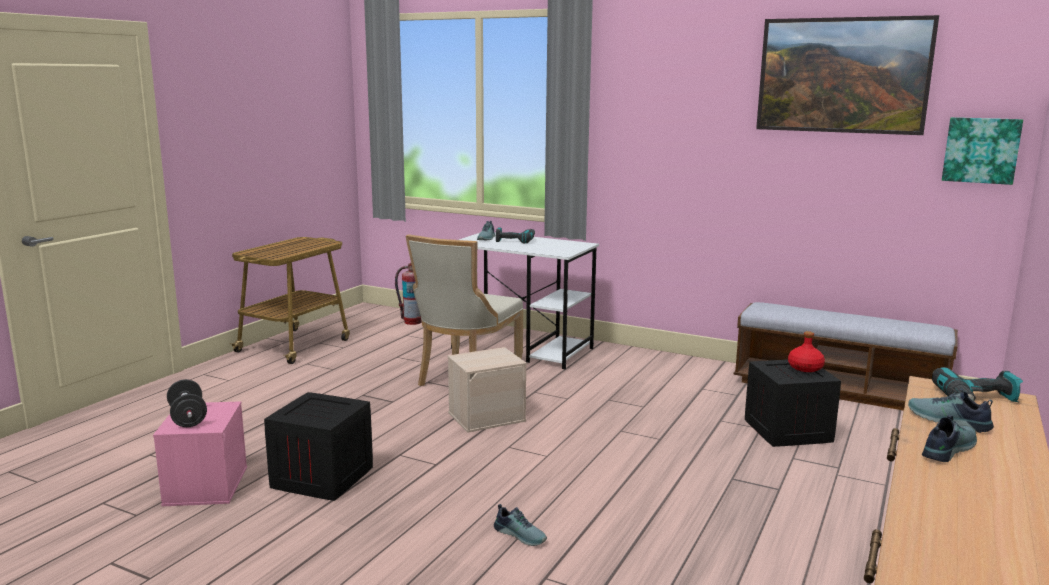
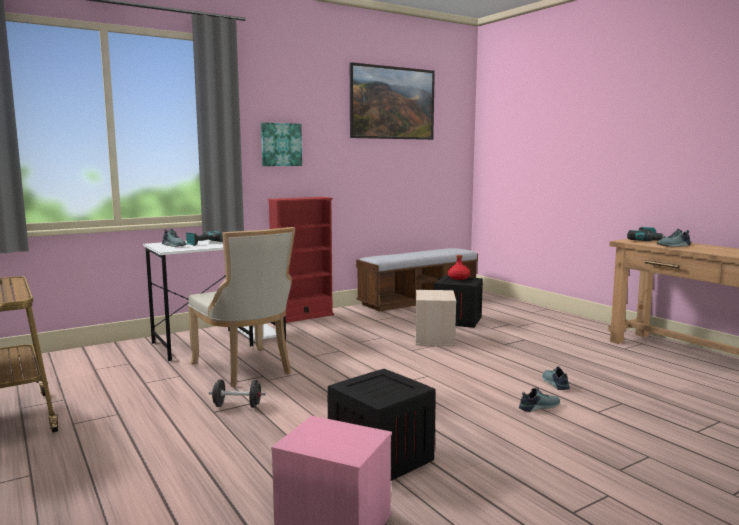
camera: 60 degrees left, 5 degrees down
black dumbbell [167,379,207,427] -> black dumbbell moved to [209,379,266,408]
fire extinguisher [395,263,421,325] -> none
beige storage box [447,347,527,433] -> beige storage box moved to [416,290,456,346]
shoe [922,415,977,462] -> shoe moved to [542,366,570,390]
picture [942,117,1023,185] -> picture moved to [261,122,302,166]
none -> red bookcase [268,197,334,323]

